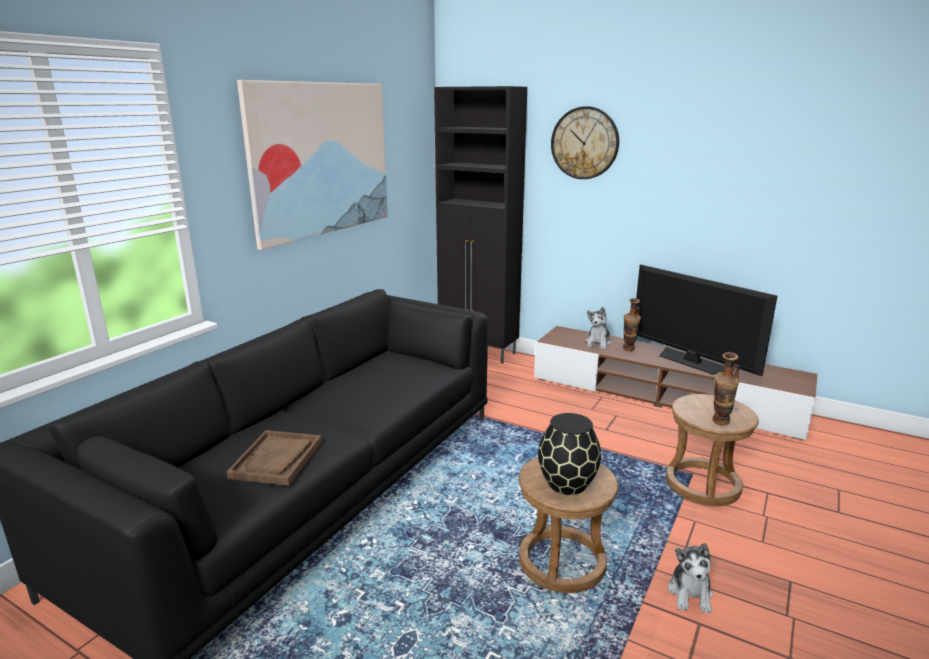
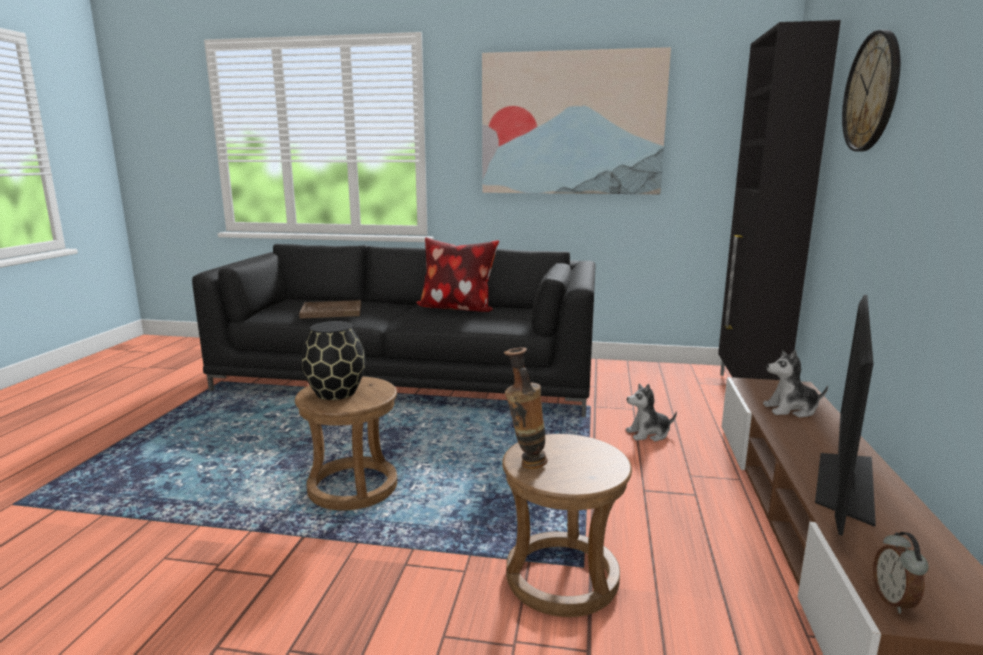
camera: 70 degrees right, 5 degrees down
vase [623,298,641,351] -> none
plush toy [668,543,713,613] -> plush toy moved to [626,384,677,441]
none -> pillow [416,237,499,312]
none -> alarm clock [873,532,929,614]

